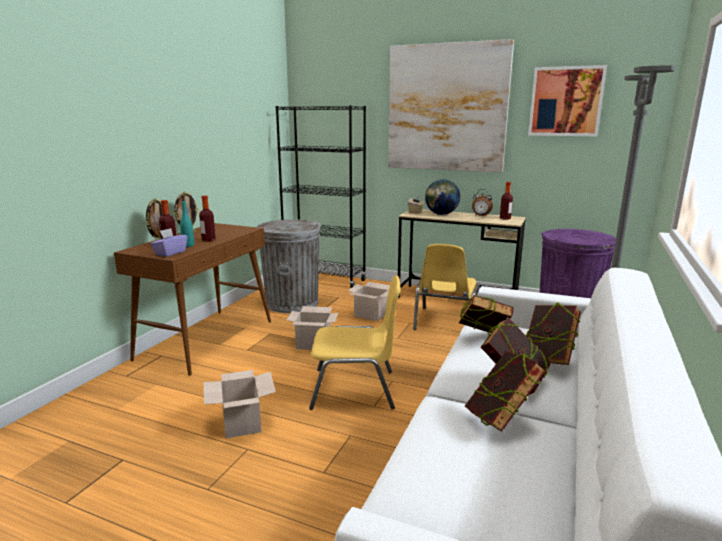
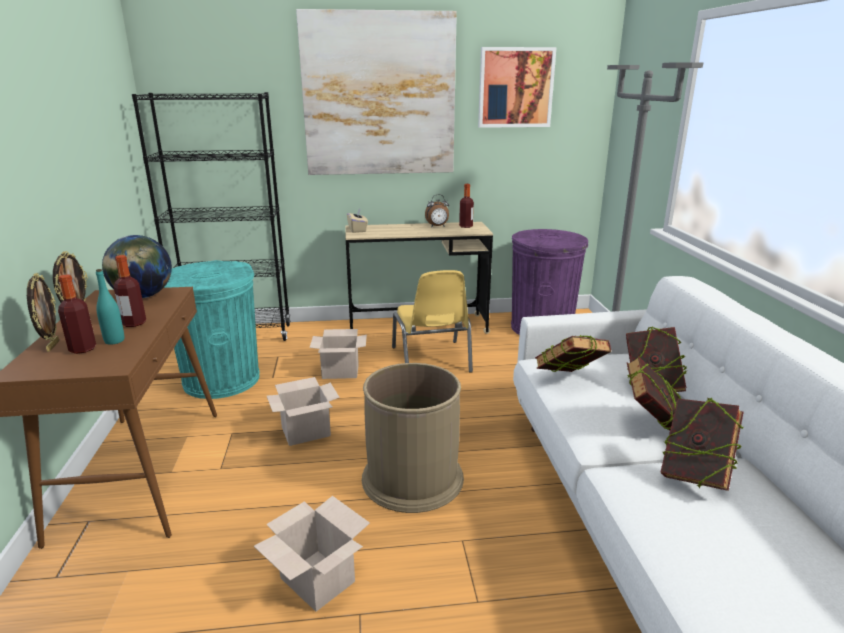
camera: 30 degrees left, 5 degrees up
purple tissue box [150,228,187,257] -> none
grey trash can [257,219,321,313] -> turquoise trash can [164,260,260,399]
yellow chair [309,275,401,410] -> brown trash can [362,363,464,513]
globe [425,179,460,215] -> globe moved to [102,235,172,298]

